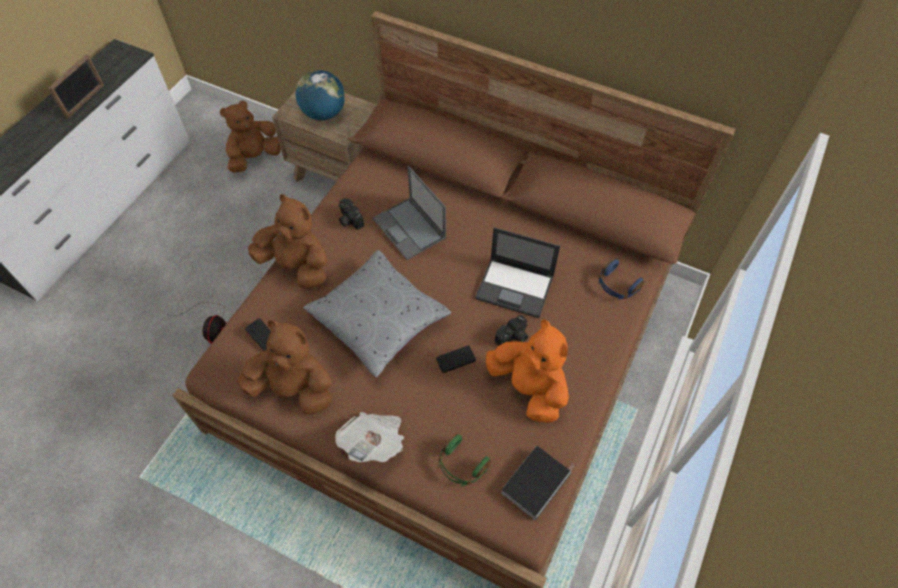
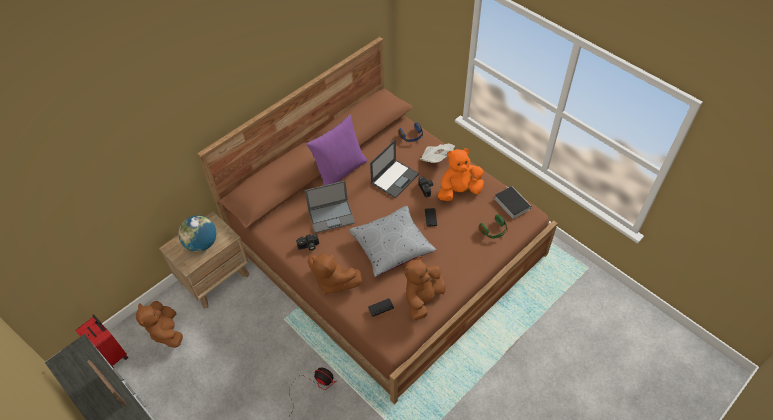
camera: 70 degrees left, 5 degrees down
brown plush toy [248,194,327,289] -> brown plush toy turned 105 degrees counterclockwise [308,254,362,295]
newspaper [335,412,404,462] -> newspaper moved to [420,143,455,163]
none -> red suitcase [75,314,128,368]
none -> purple pillow [306,114,367,186]

